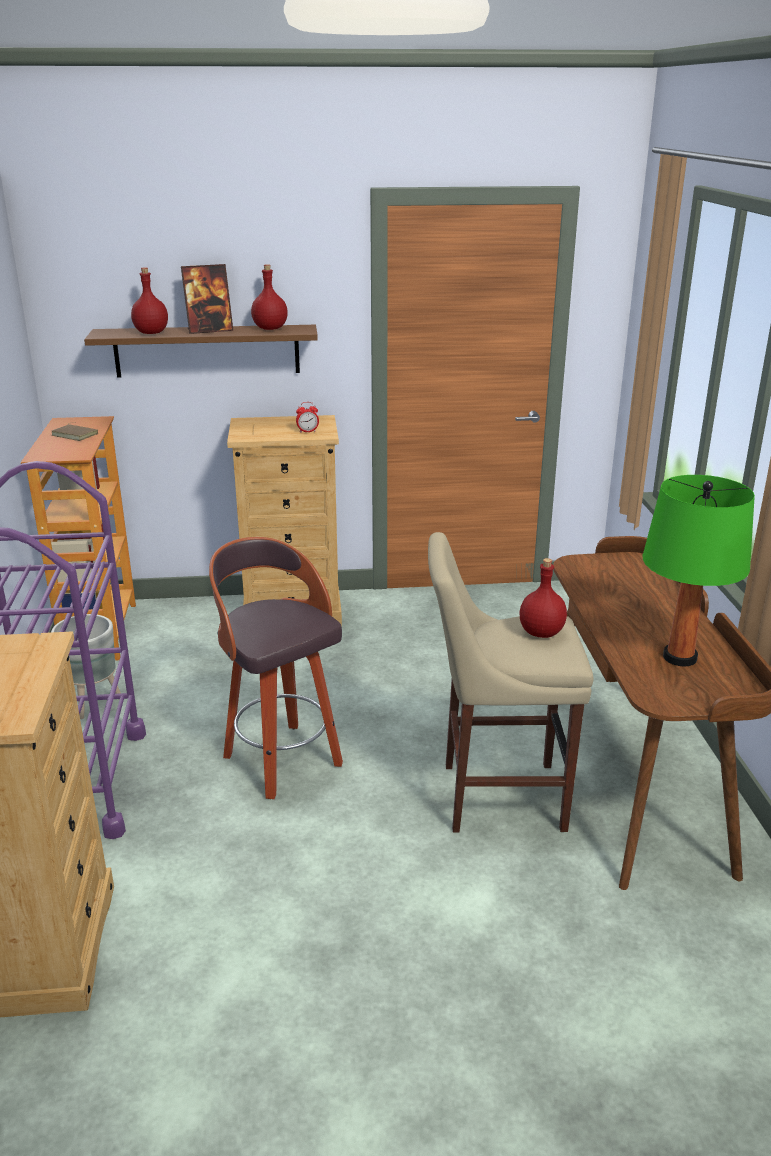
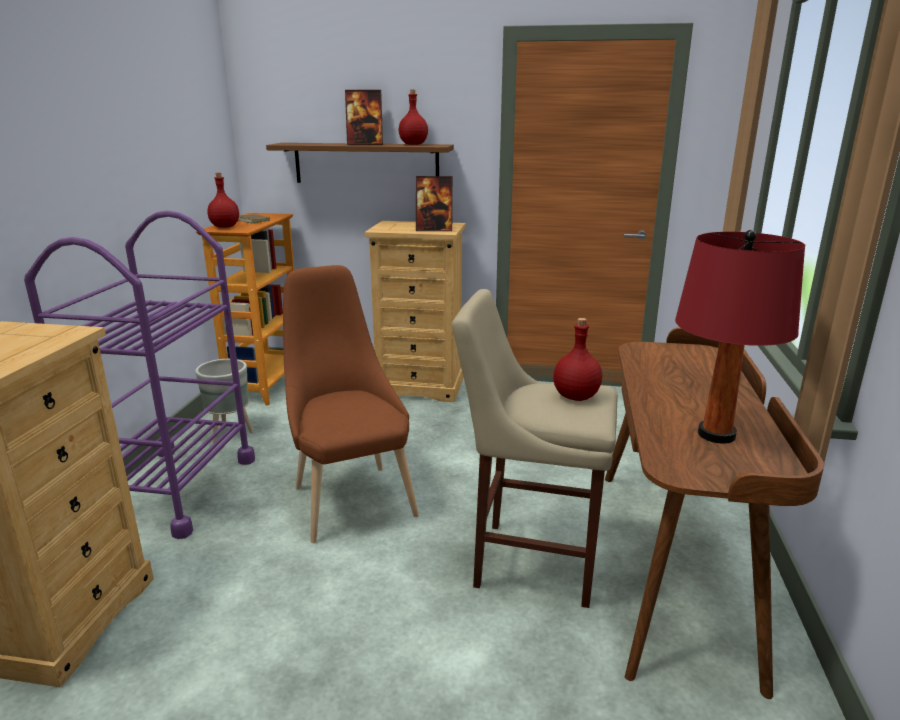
camera: 15 degrees right, 5 degrees down
red bottle [131,268,168,334] -> red bottle moved to [207,173,239,228]
stool [209,537,343,799] -> brown chair [283,265,419,543]
alarm clock [296,402,319,433] -> picture frame [416,176,453,231]
green table lamp [643,475,755,666] -> red table lamp [675,230,805,444]

